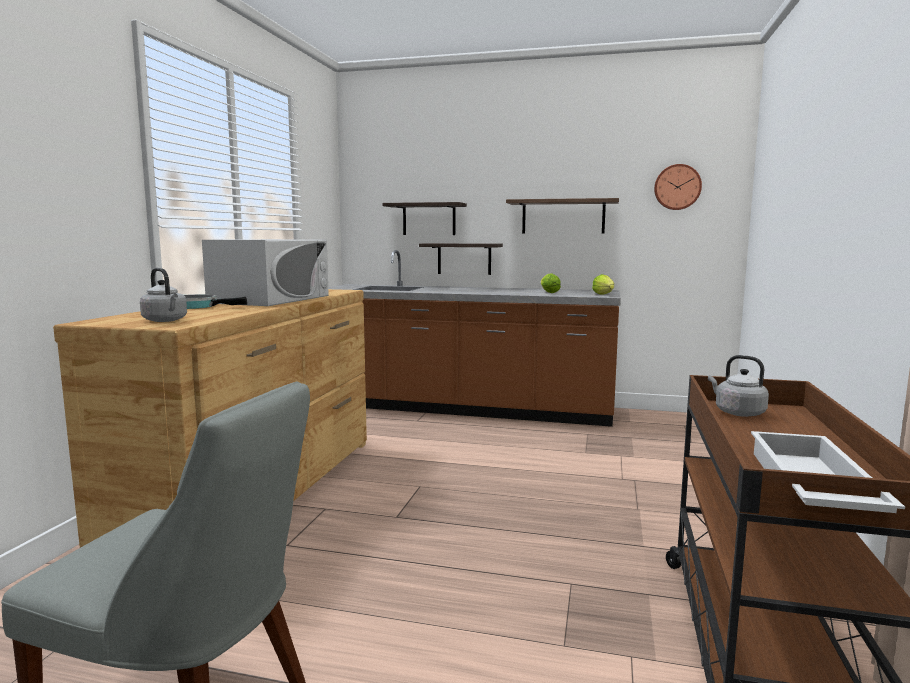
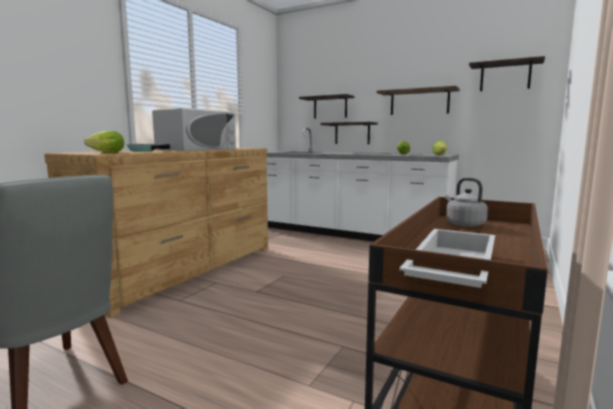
camera: 15 degrees right, 0 degrees up
grey kettle [140,268,187,322] -> lettuce [84,131,124,153]
brown counter [328,250,621,427] -> white counter [267,128,459,242]
wall clock [654,164,702,210] -> shelf [469,56,545,91]

